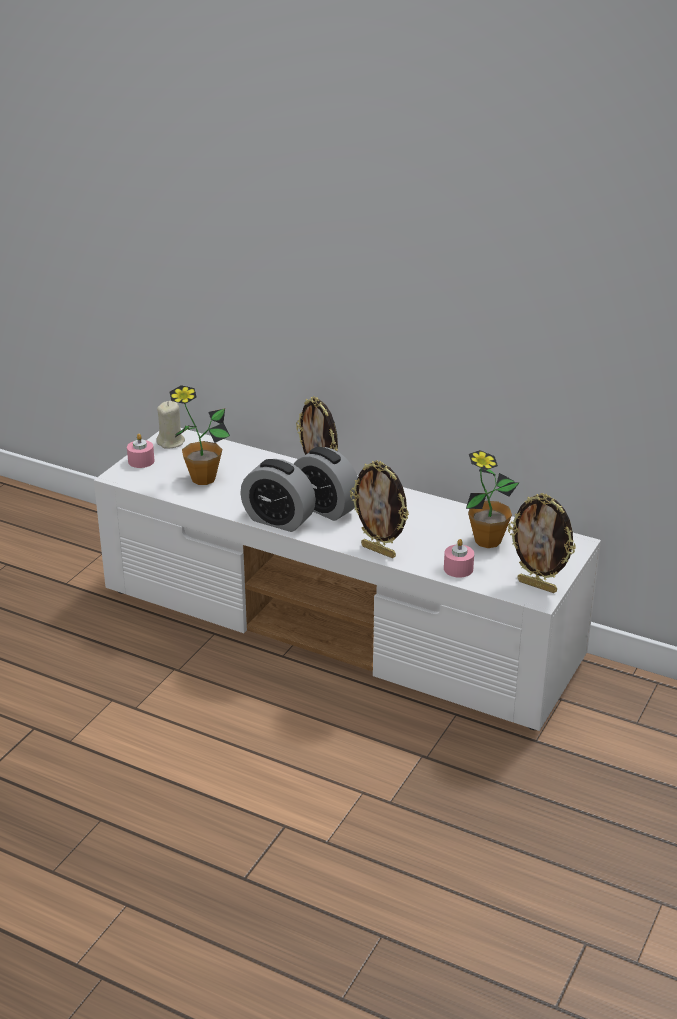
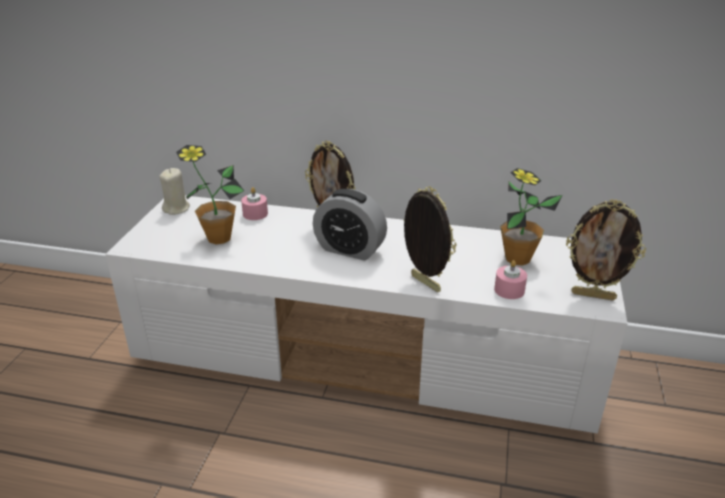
camera: 15 degrees left, 0 degrees up
pink candle [127,434,155,468] -> pink candle moved to [241,187,268,220]
alarm clock [240,459,316,532] -> none
picture frame [350,460,409,558] -> picture frame turned 150 degrees counterclockwise [404,186,456,292]

